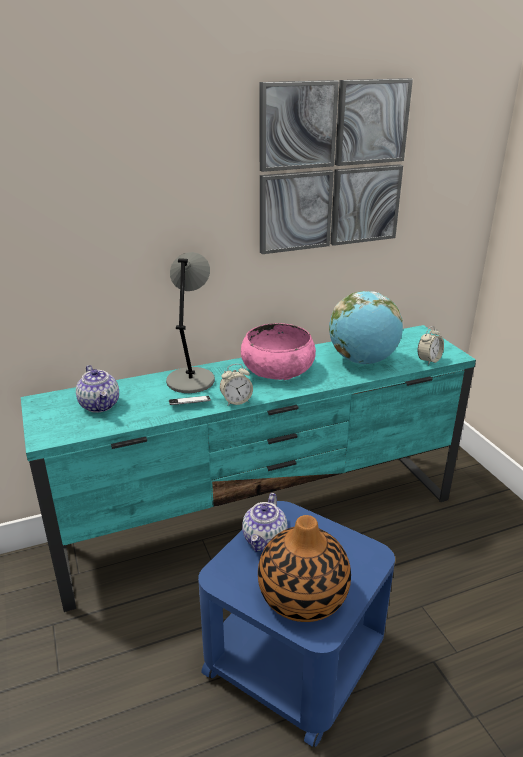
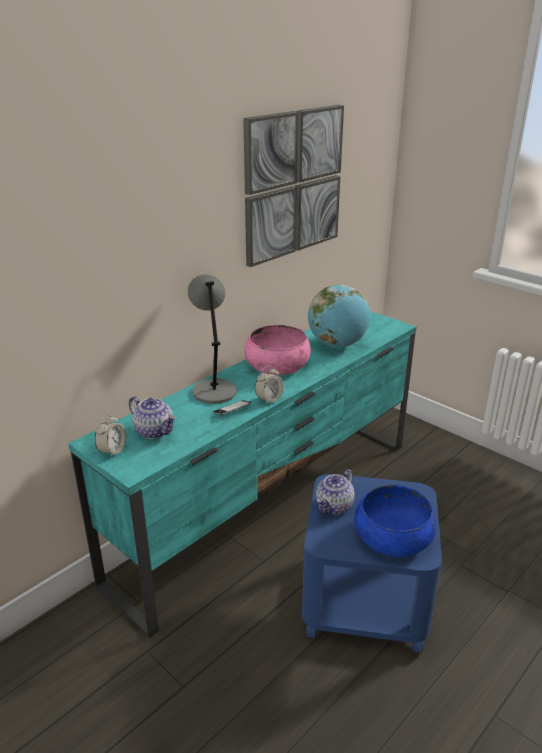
camera: 25 degrees left, 0 degrees up
teapot [242,493,287,552] -> teapot turned 45 degrees clockwise [316,469,355,515]
vase [258,515,351,622] -> blue bowl [354,485,437,557]
alarm clock [418,326,444,365] -> alarm clock moved to [95,414,126,458]

